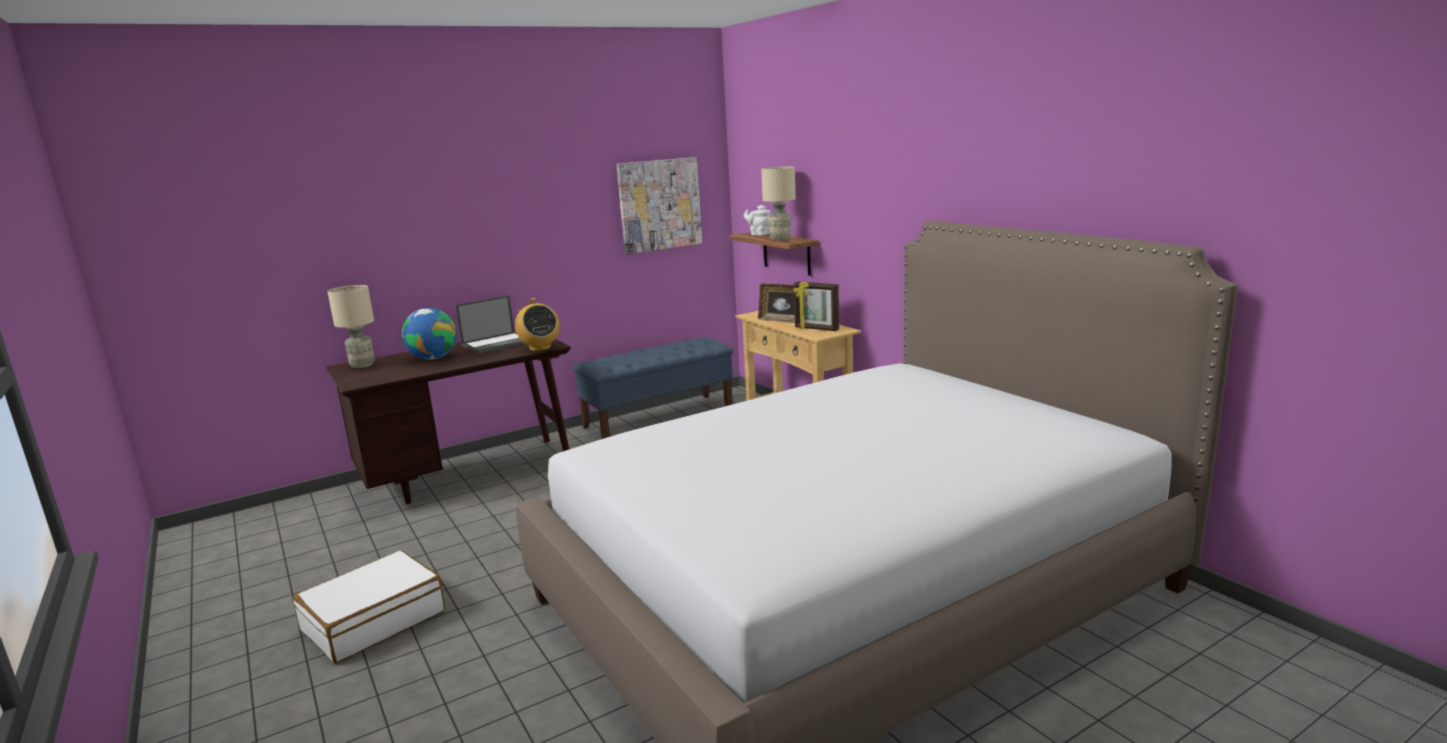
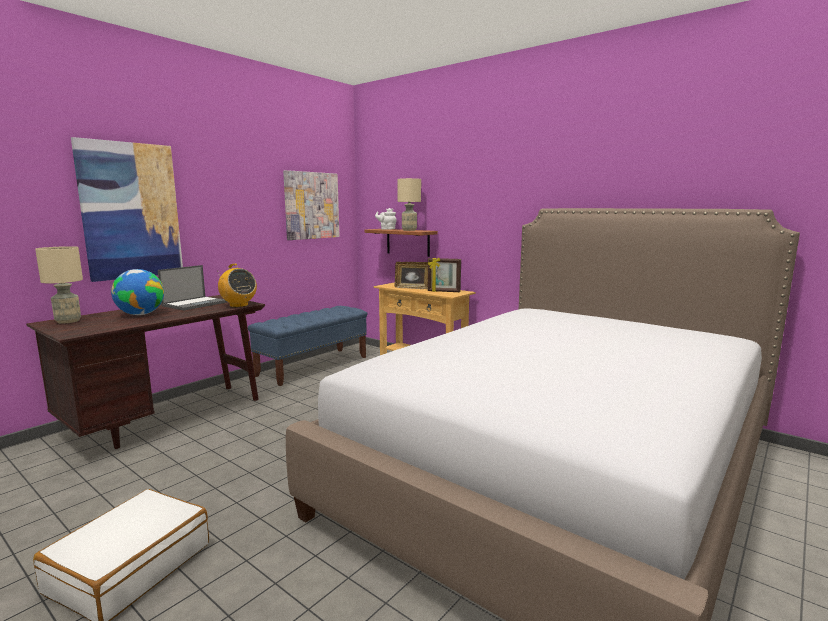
camera: 20 degrees left, 5 degrees down
none -> picture [71,137,183,282]

